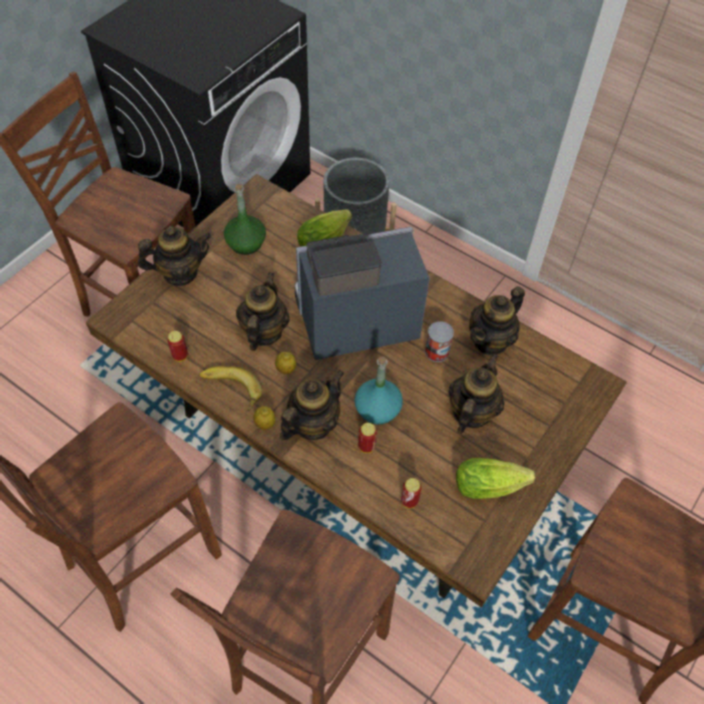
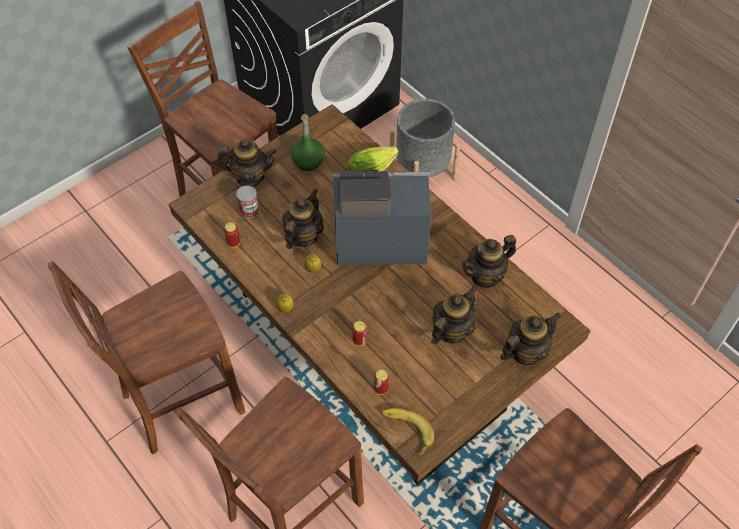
camera: 15 degrees right, 0 degrees up
banana [199,366,262,411] -> banana moved to [381,408,434,456]
teapot [280,370,344,440] -> teapot moved to [500,312,561,365]
turquoise bottle [355,356,403,425] -> none
can [425,321,454,362] -> can moved to [236,186,259,218]
lettuce [456,458,535,499] -> none

